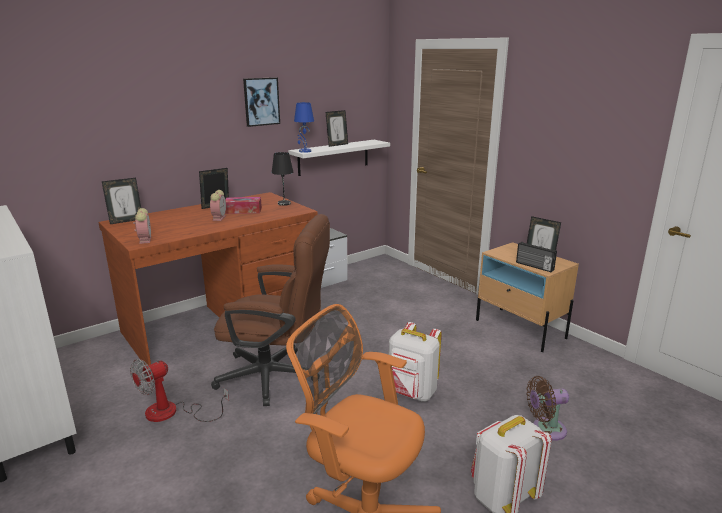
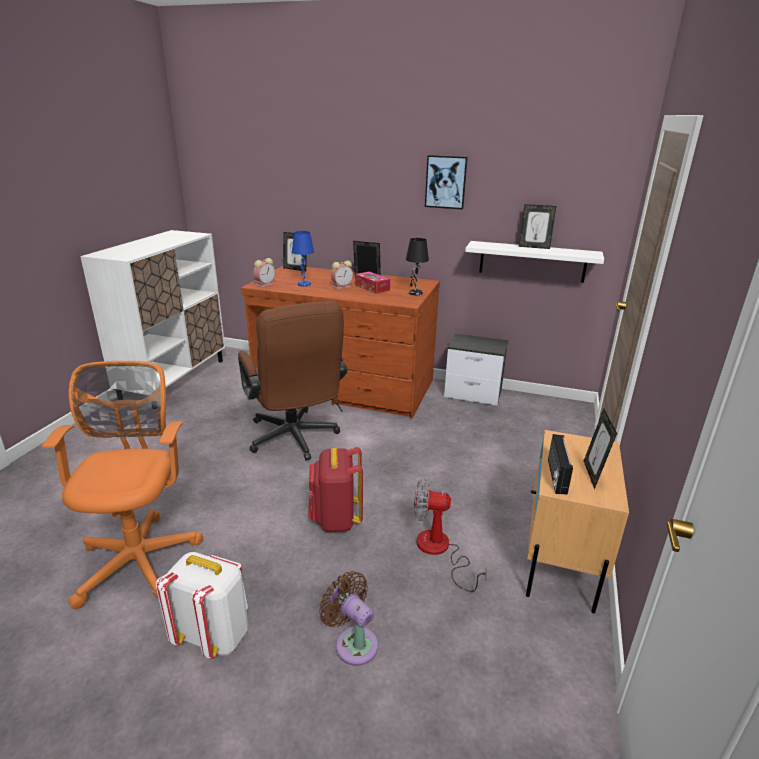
camera: 55 degrees right, 5 degrees up
fan [130,359,229,422] -> fan moved to [414,478,487,592]
blue table lamp [294,102,314,153] -> blue table lamp moved to [292,231,314,287]
white backpack [389,322,442,402] -> red backpack [308,447,363,532]

